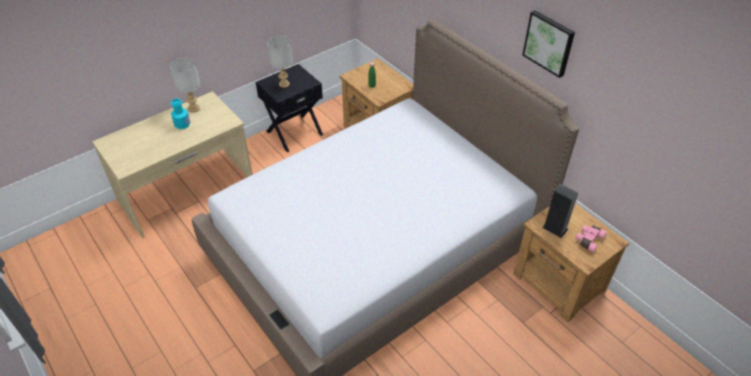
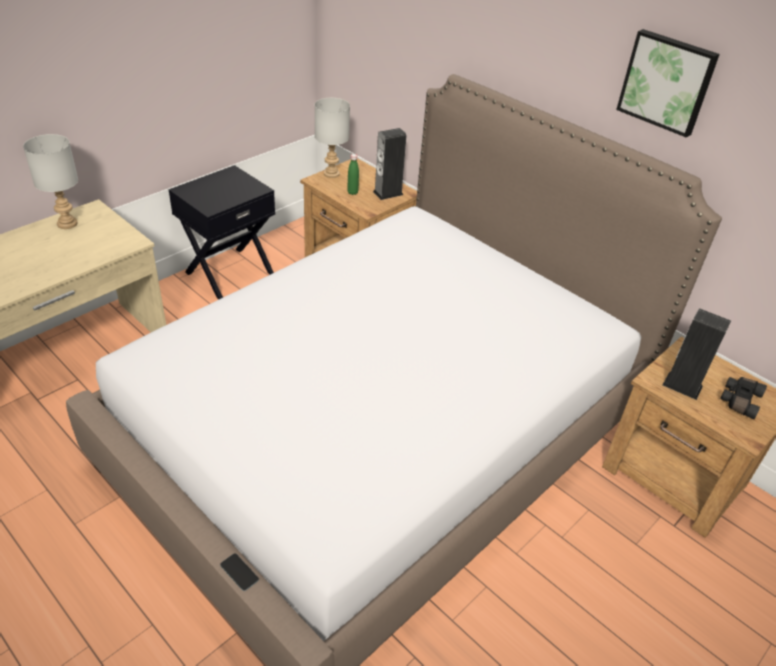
camera: 10 degrees left, 5 degrees down
turquoise bottle [171,99,190,129] -> none
grey table lamp [267,36,293,88] -> grey table lamp moved to [315,98,350,178]
pink binoculars [576,225,607,252] -> black binoculars [720,377,767,419]
none -> speaker [373,128,406,200]

